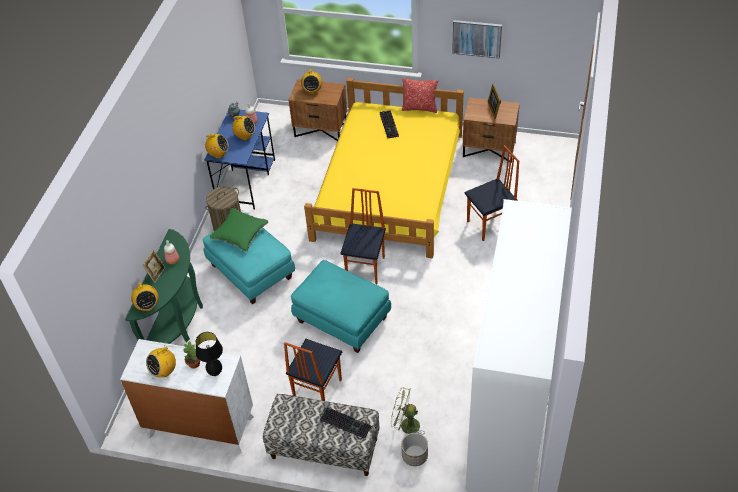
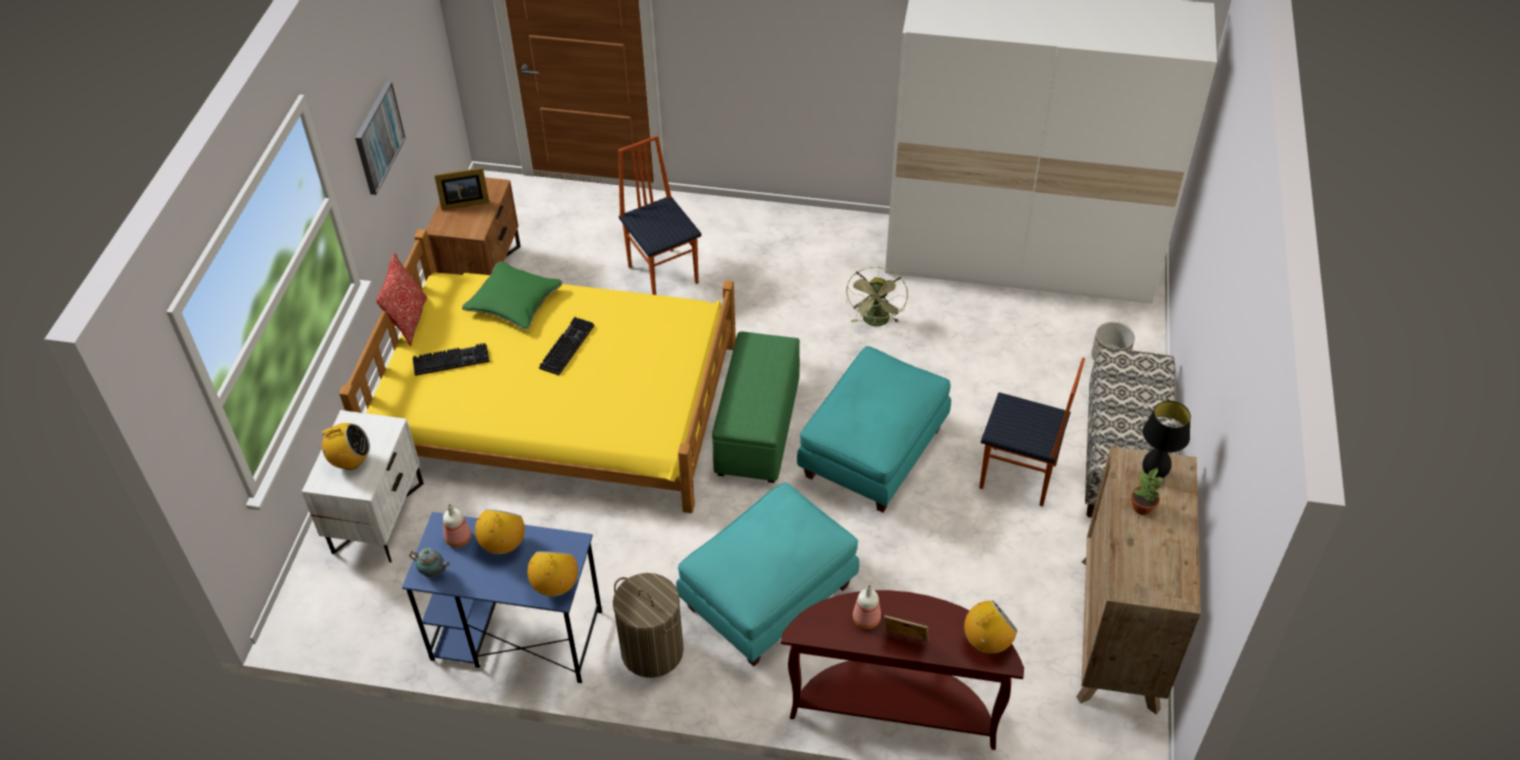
camera: 95 degrees left, 0 degrees up
white dresser [120,339,254,455] -> brown dresser [1076,446,1201,715]
green console table [125,229,203,344] -> brown console table [781,590,1024,750]
radio [146,343,176,377] -> none
green pillow [209,208,268,251] -> green pillow moved to [462,261,563,330]
brown nightstand [289,79,347,141] -> white nightstand [302,410,424,563]
keyboard [320,407,371,439] -> keyboard moved to [539,317,594,375]
chair [340,188,386,284] -> green ottoman [712,331,800,483]
green fan [391,387,425,435] -> green fan moved to [846,267,908,326]

